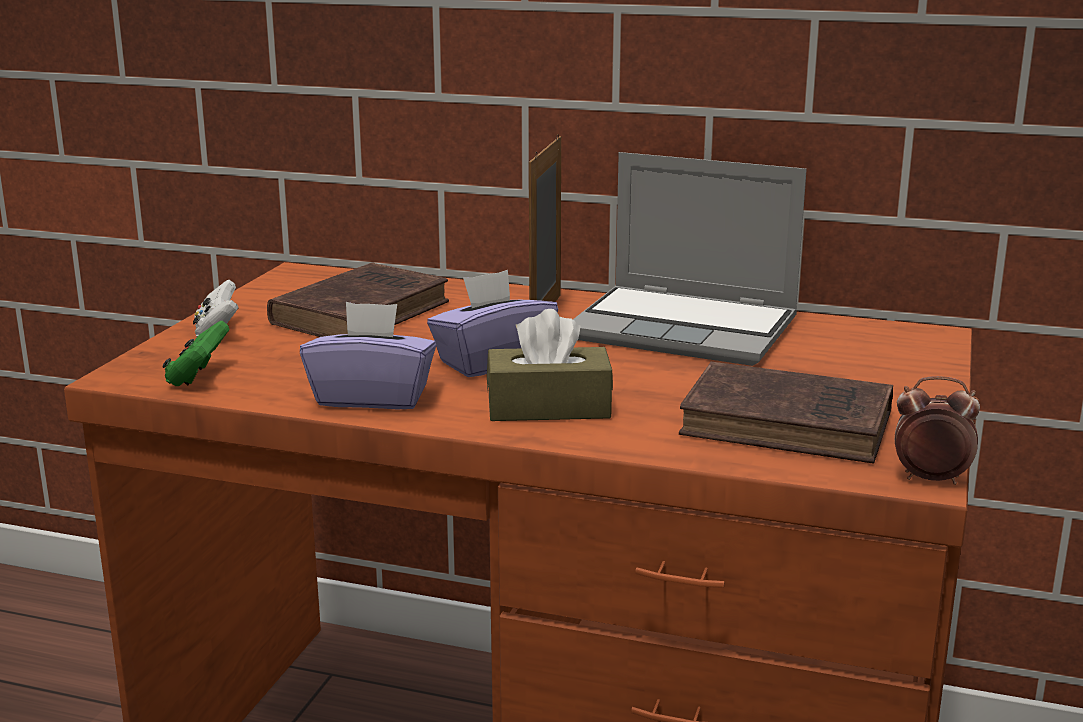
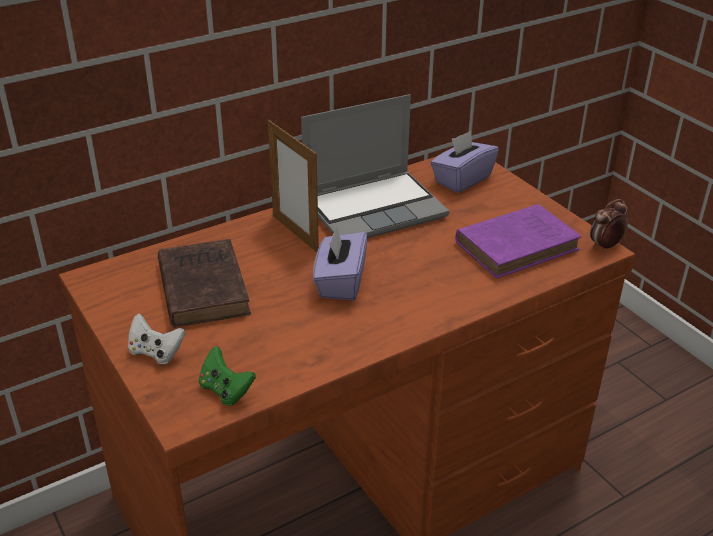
camera: 50 degrees left, 15 degrees up
purple tissue box [300,302,436,409] -> purple tissue box moved to [430,131,499,193]
brown tissue box [487,309,613,421] -> none
brown book [679,362,893,464] -> purple book [456,204,581,279]

